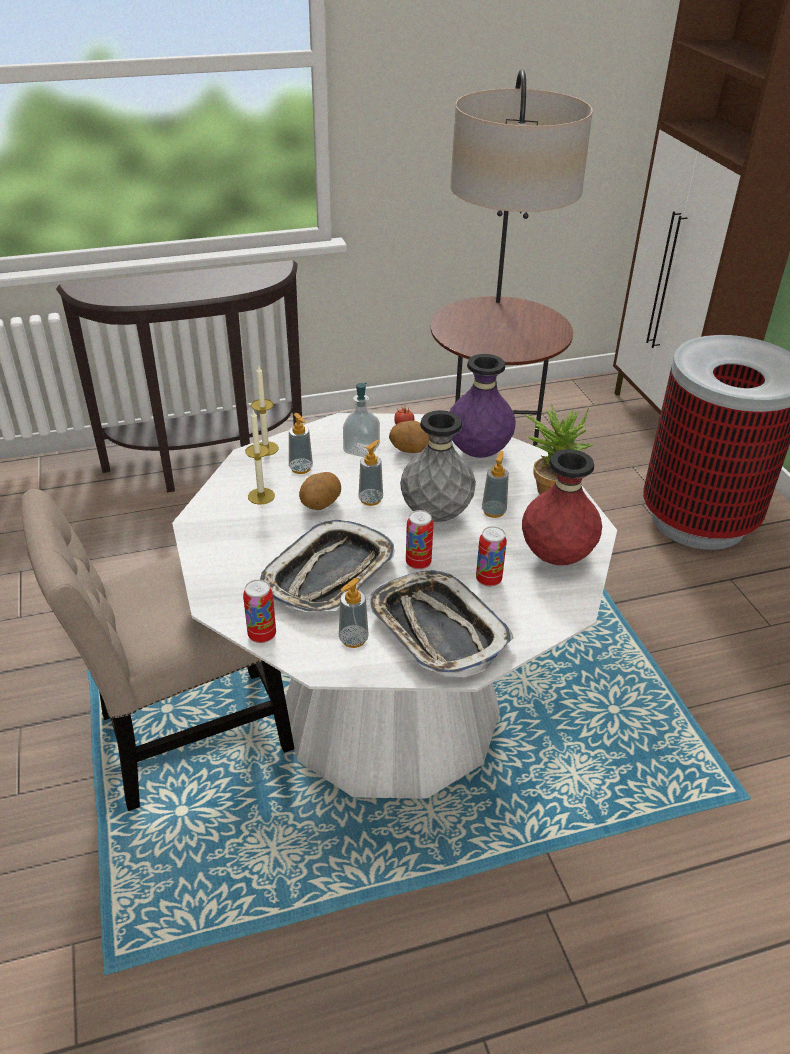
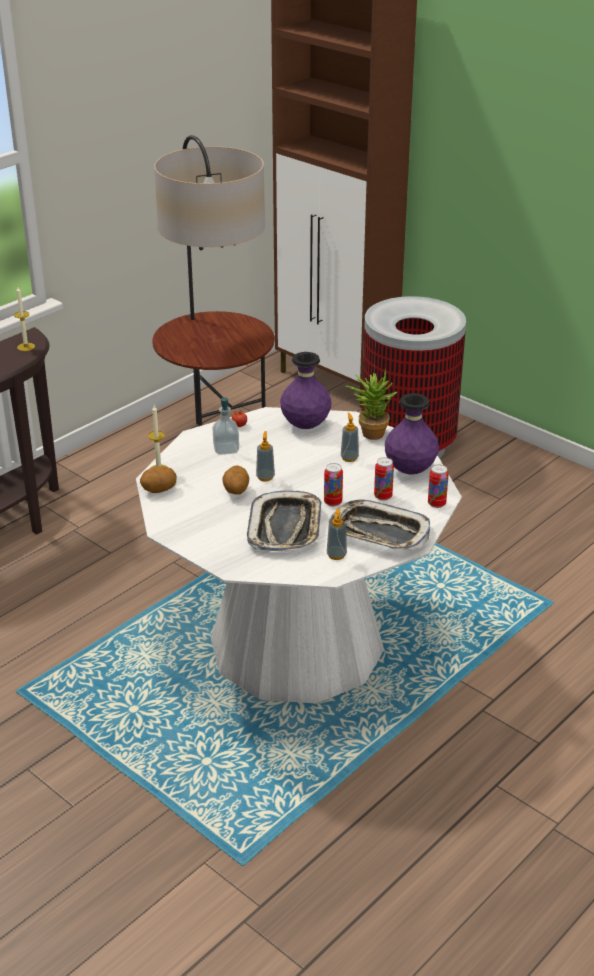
camera: 30 degrees left, 5 degrees down
beige chair [21,489,294,811] -> none
can [243,579,276,643] -> can moved to [428,464,449,508]
candle [245,410,275,505] -> candle moved to [14,287,35,351]
soap dispenser [289,413,313,474] -> none
potato [389,421,429,453] -> potato moved to [140,466,177,493]
grey vase [400,410,476,522] -> none
red vase [522,449,602,565] -> purple vase [385,393,439,474]

